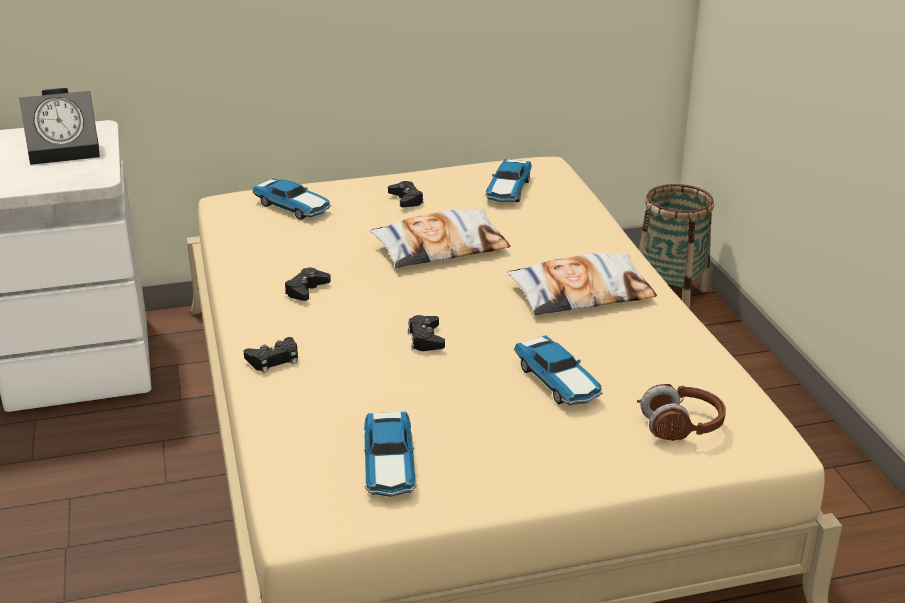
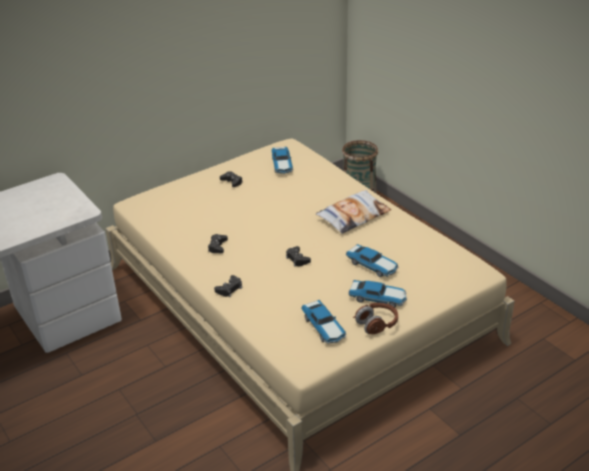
camera: 20 degrees left, 5 degrees up
alarm clock [19,88,100,165] -> none
toy car [252,178,331,220] -> toy car moved to [349,280,407,308]
pillow [370,210,510,268] -> none
brown headphones [637,384,726,441] -> brown headphones moved to [353,303,398,334]

